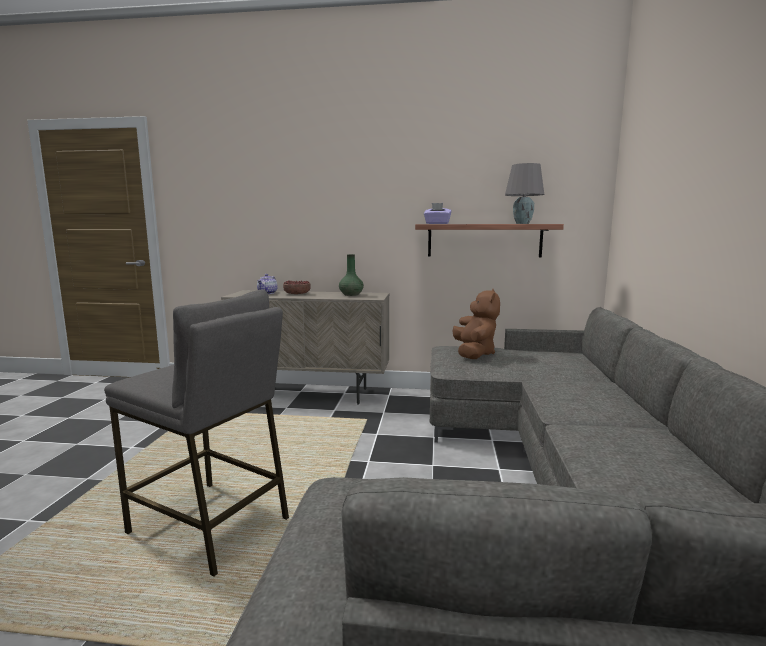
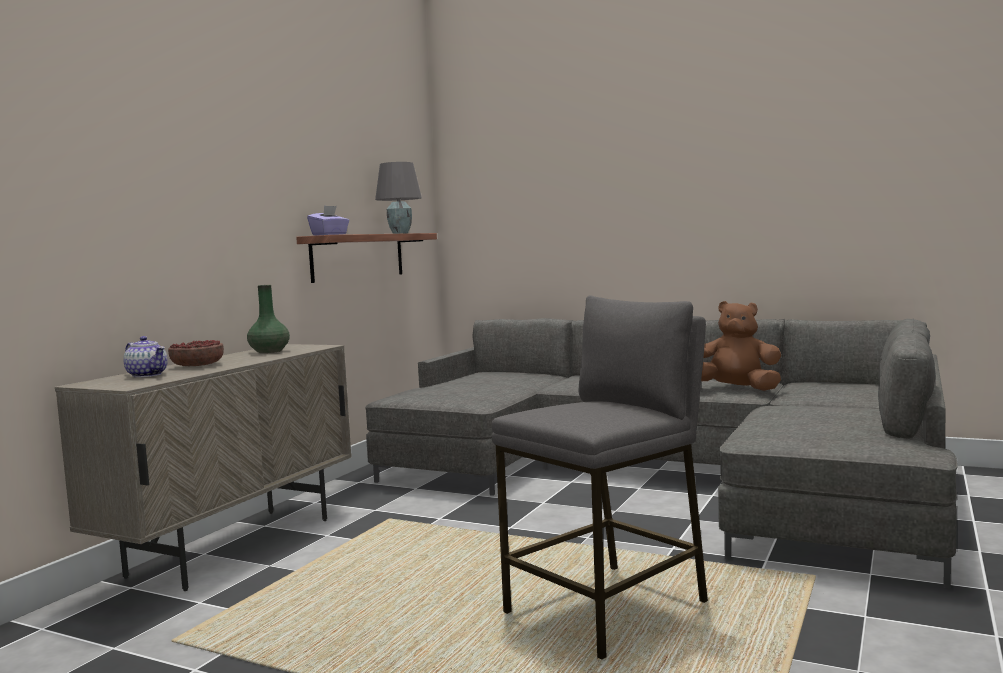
camera: 70 degrees left, 5 degrees down
brown plush toy [453,289,500,359] -> brown plush toy moved to [701,301,781,391]

